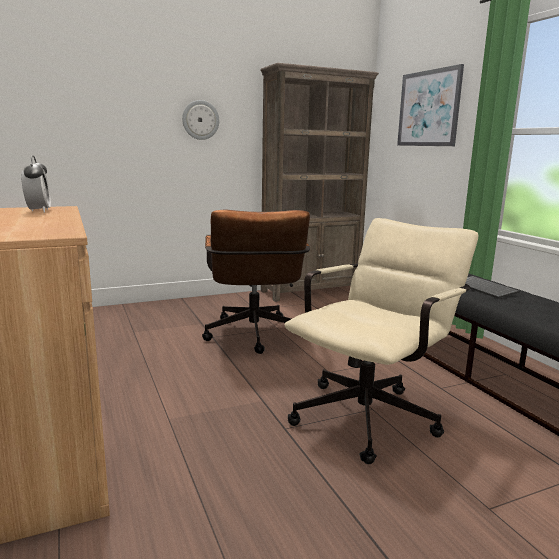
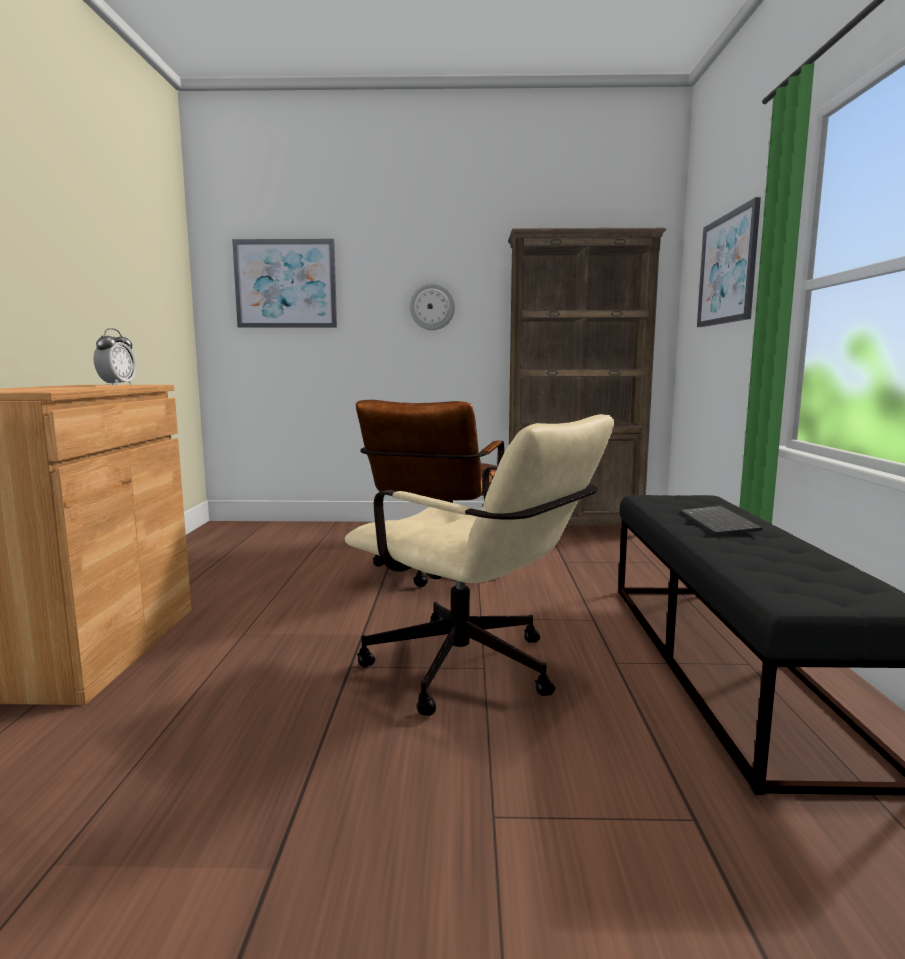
camera: 25 degrees right, 5 degrees down
beige office chair [285,218,479,464] -> beige office chair turned 60 degrees clockwise [345,414,614,716]
none -> picture [232,239,337,328]

